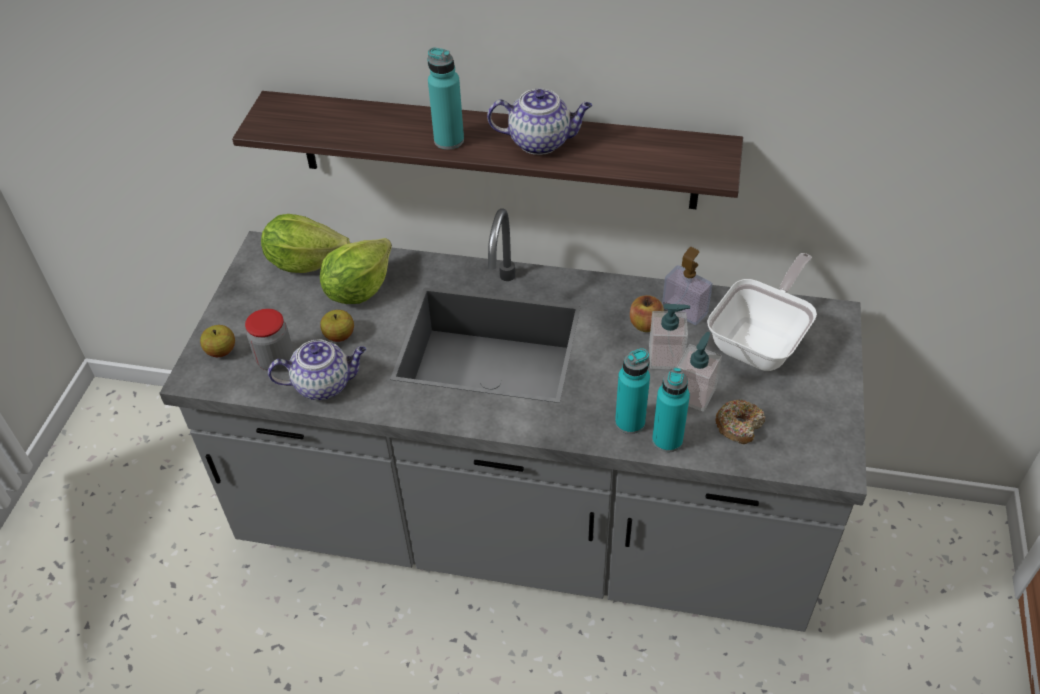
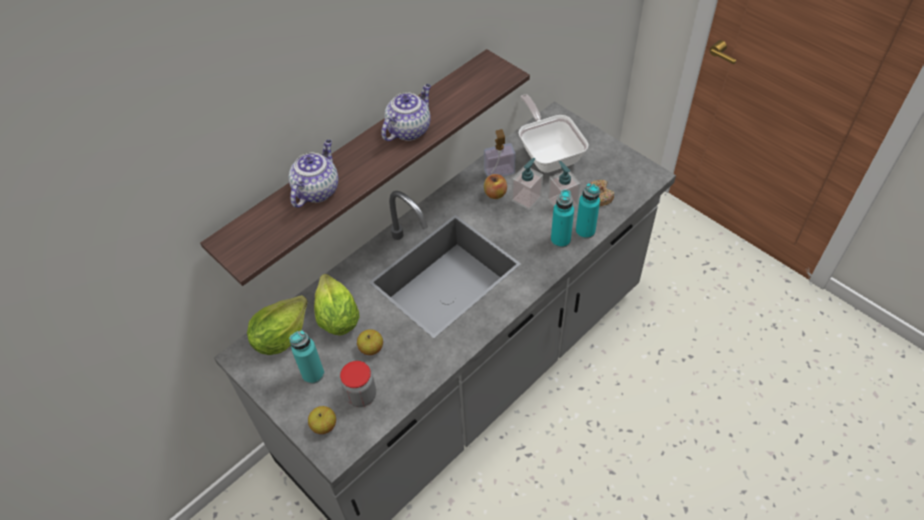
camera: 55 degrees left, 5 degrees up
teapot [268,340,366,400] -> teapot moved to [288,140,338,208]
turquoise bottle [428,48,464,150] -> turquoise bottle moved to [289,330,324,384]

